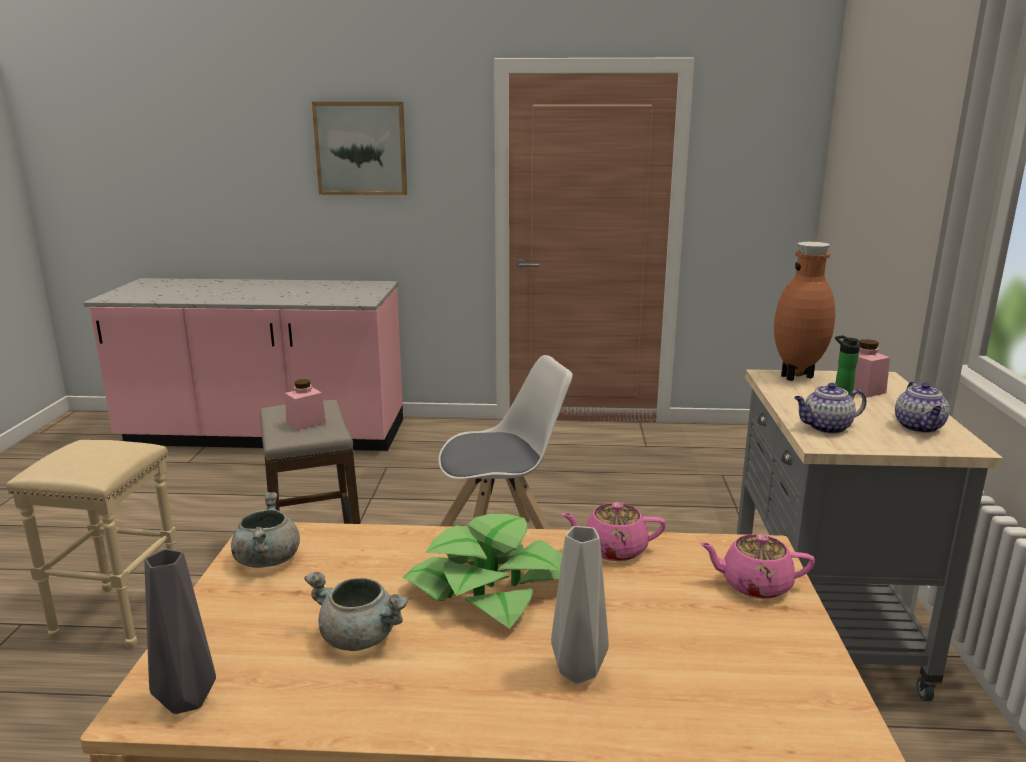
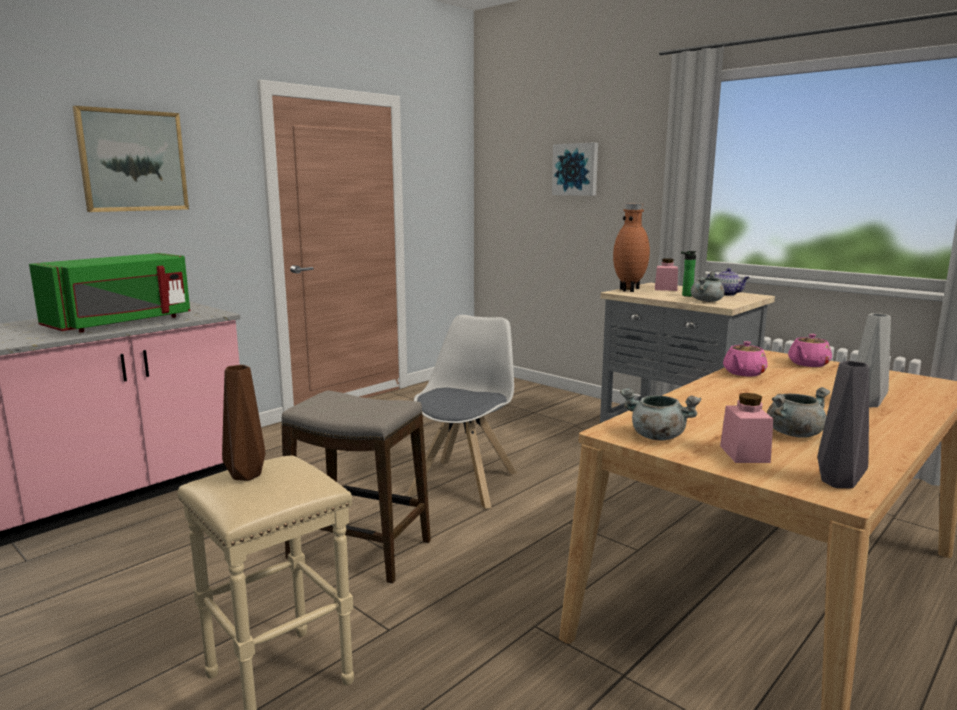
camera: 50 degrees left, 5 degrees down
pink jar [285,379,326,431] -> pink jar moved to [720,393,773,463]
potted plant [402,514,562,629] -> none
teapot [794,383,866,434] -> grey cooking pot [691,271,724,302]
none -> green microwave [29,253,190,333]
none -> brown vase [222,365,265,481]
none -> picture [552,142,598,196]

